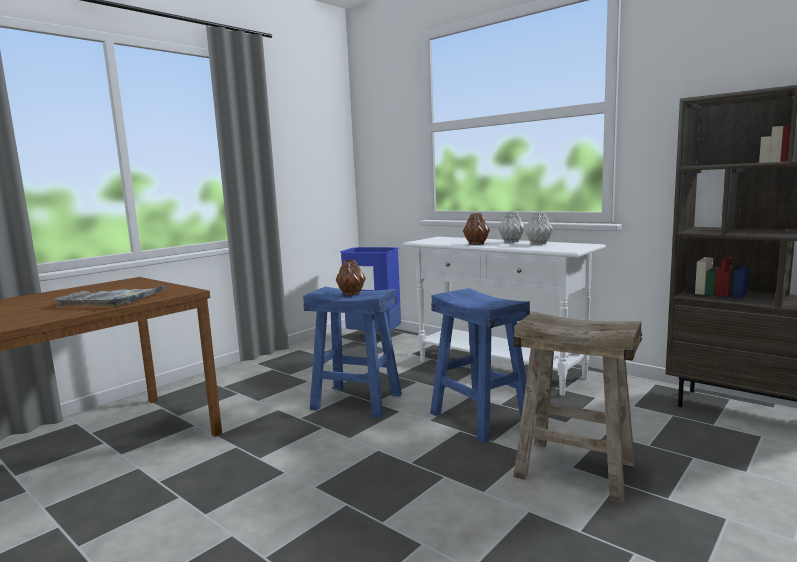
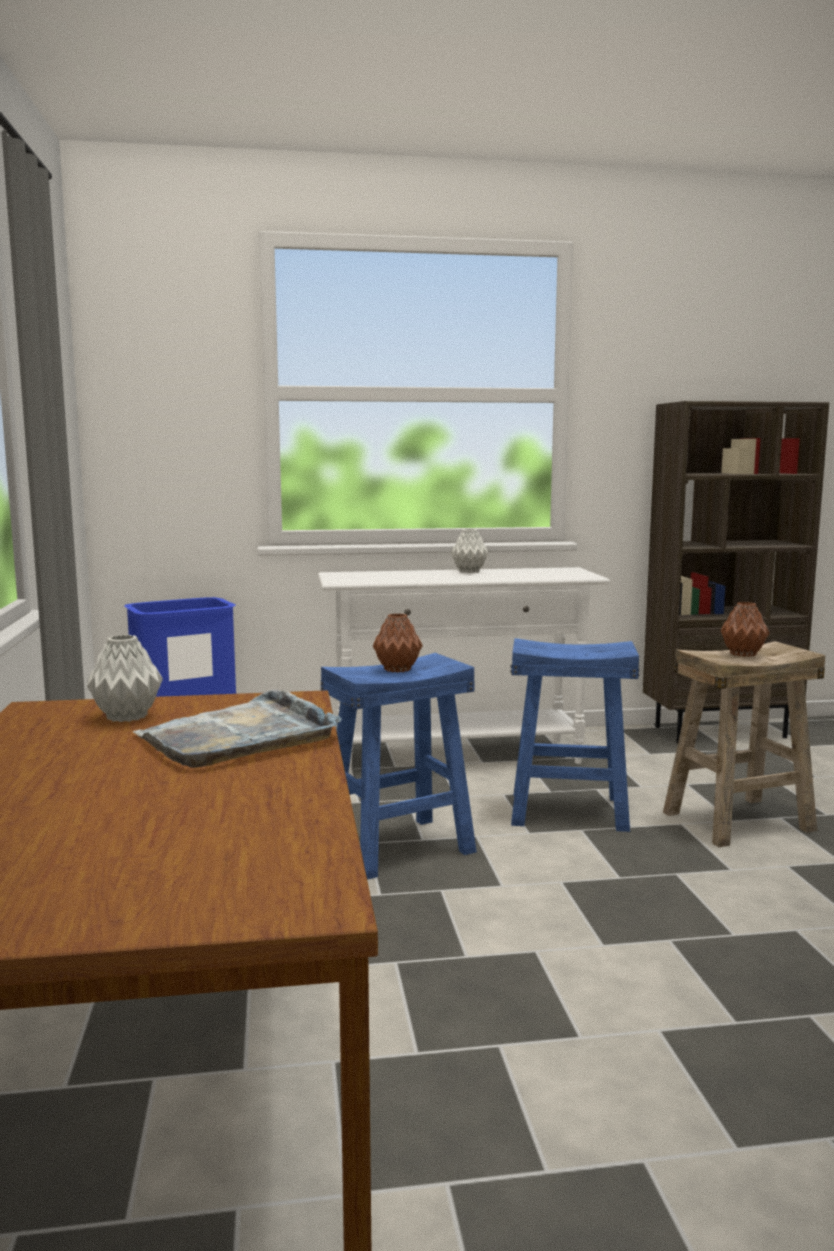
camera: 50 degrees left, 0 degrees up
brown vase [463,213,490,245] -> brown vase moved to [721,602,769,657]
grey vase [525,212,553,245] -> grey vase moved to [87,635,163,722]

